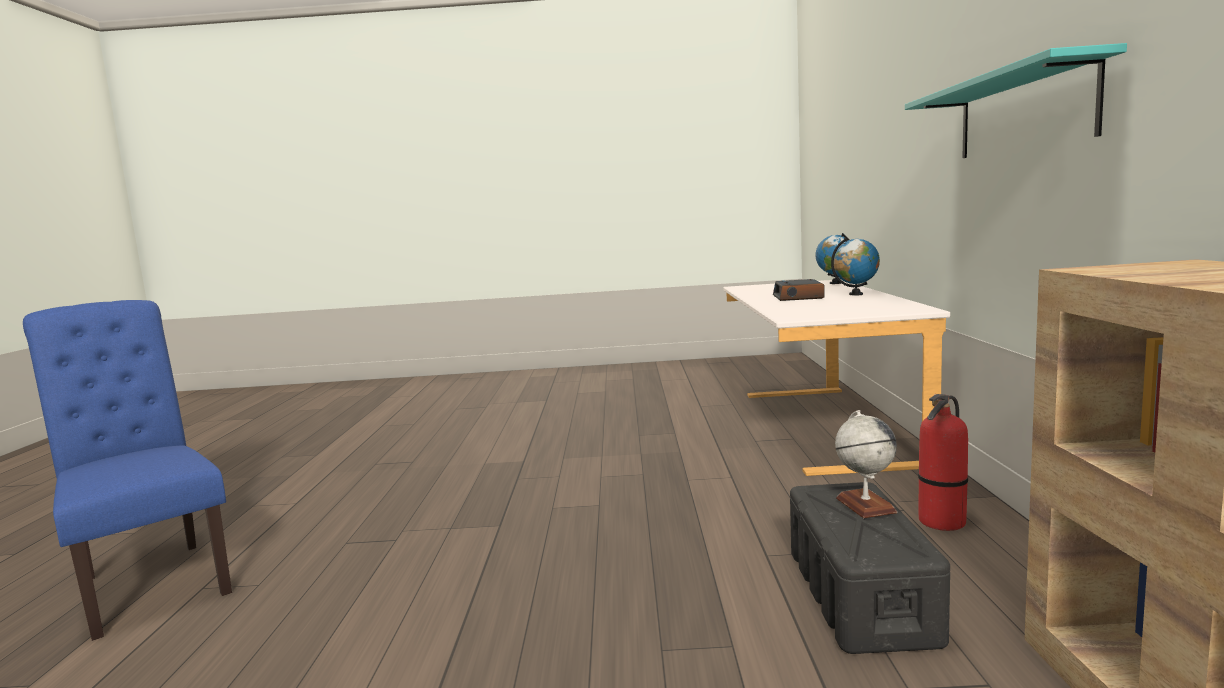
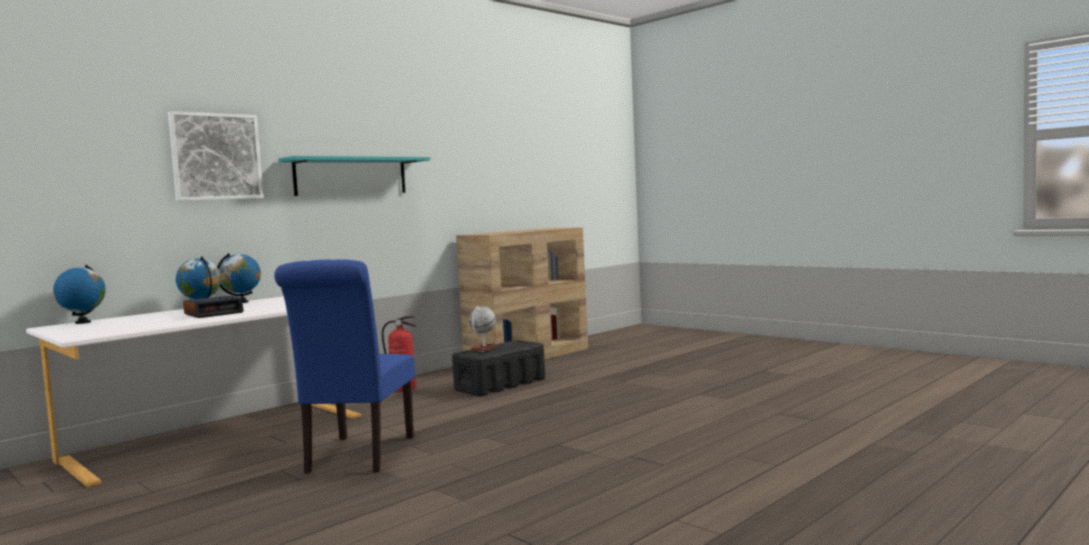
camera: 135 degrees left, 5 degrees down
blue chair [23,300,232,641] -> blue chair moved to [274,259,415,474]
none -> picture [168,111,264,201]
none -> globe [217,253,261,303]

